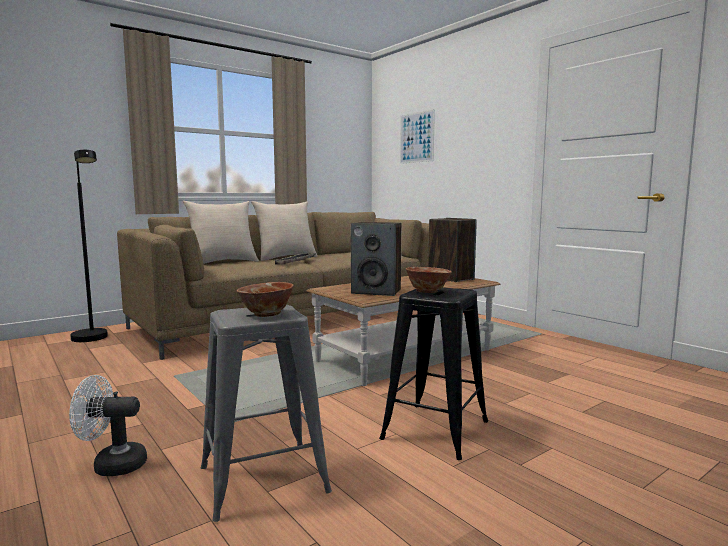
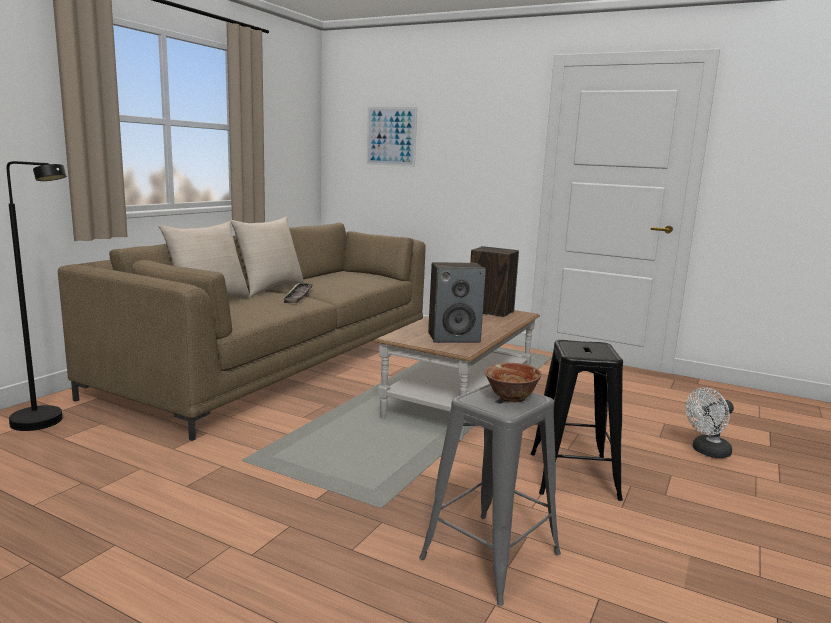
camera: 25 degrees left, 5 degrees up
white fan [69,375,147,476] -> white fan moved to [685,388,734,458]
bowl [406,267,452,293] -> none

